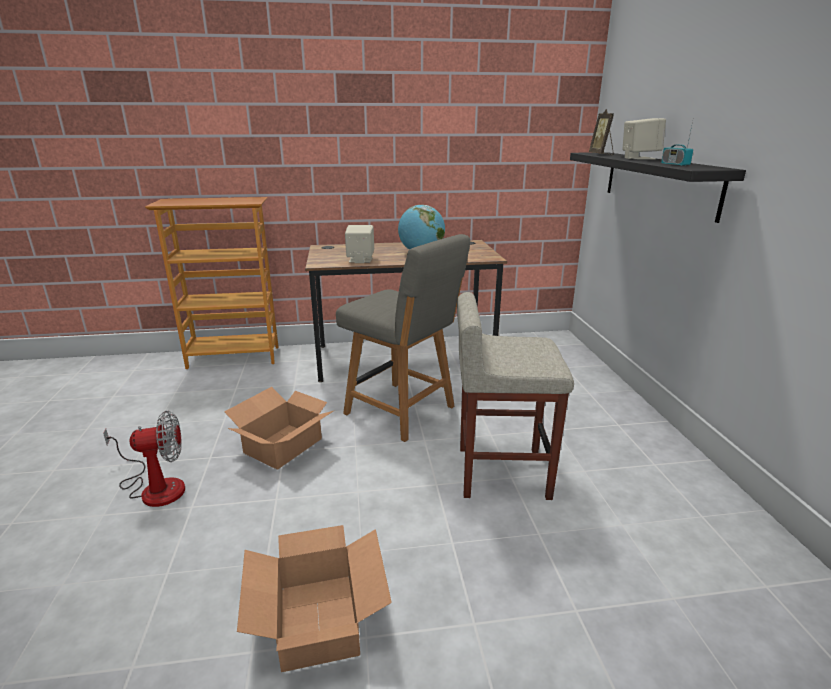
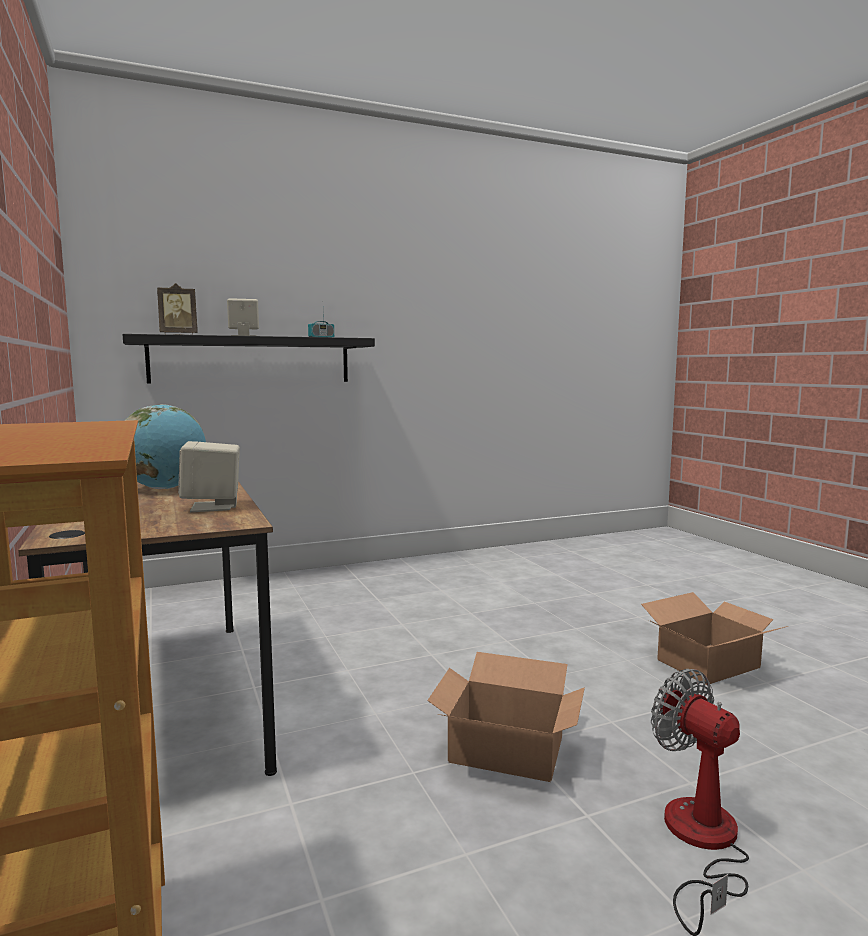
camera: 105 degrees left, 15 degrees down
grey chair [336,234,470,442] -> none
beige stool [457,292,574,500] -> none

